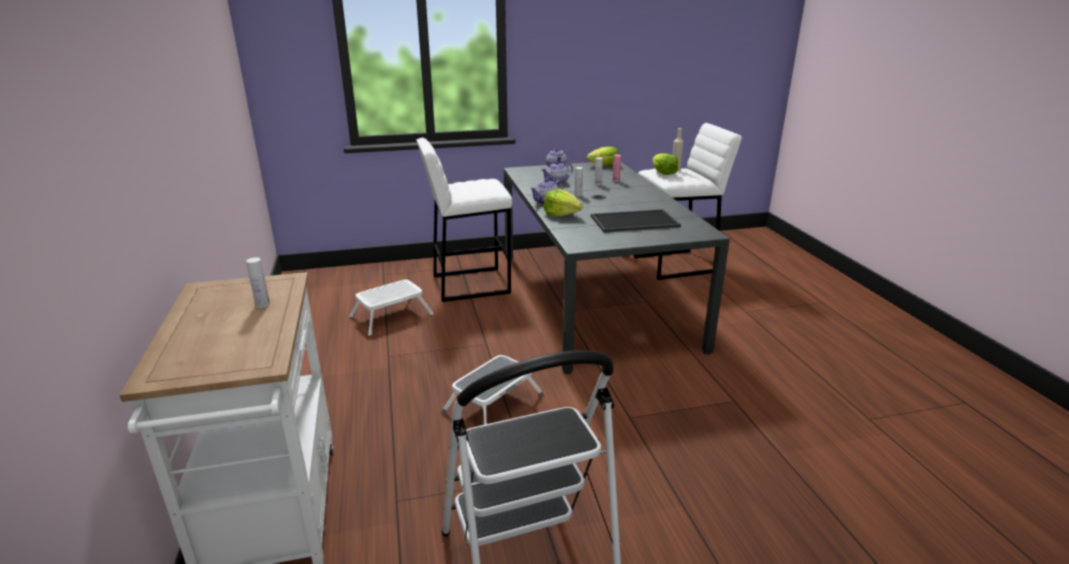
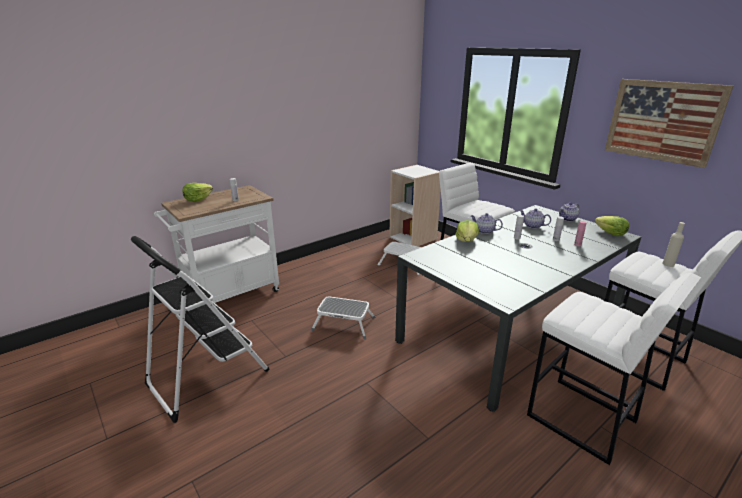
camera: 65 degrees right, 0 degrees up
tray [591,209,681,232] -> none
lettuce [653,153,678,175] -> lettuce moved to [182,183,213,202]
none -> bookcase [389,165,441,246]
none -> white stool [527,273,701,465]
none -> picture [605,79,733,168]

